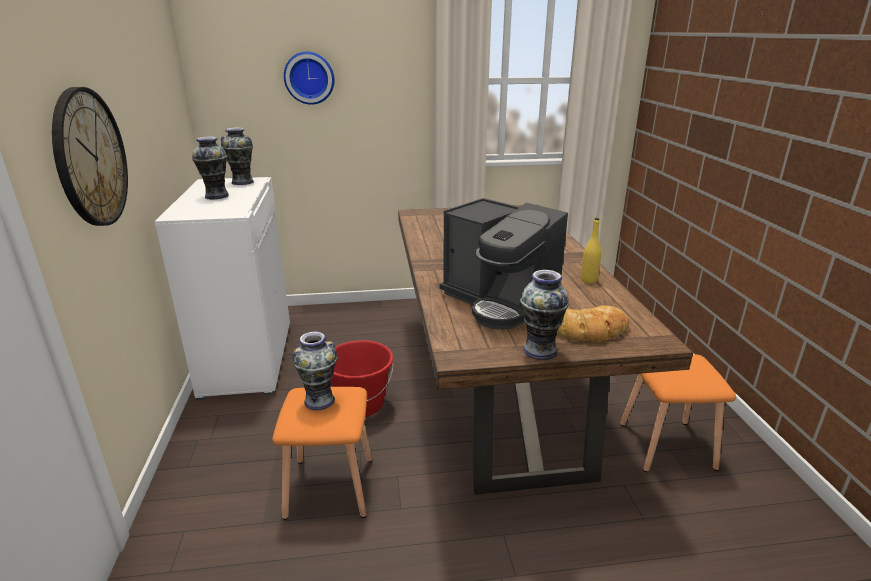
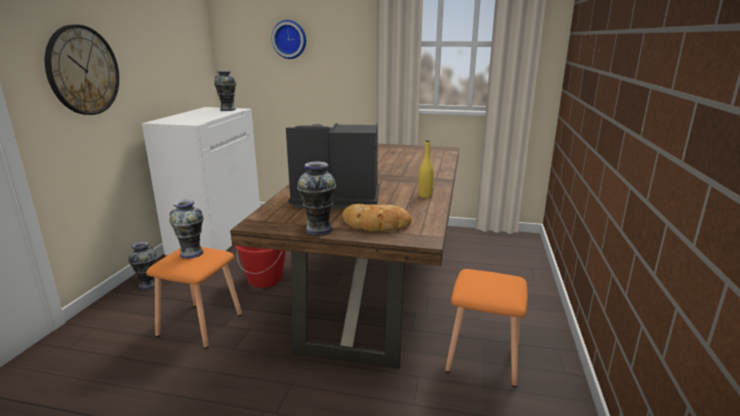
camera: 20 degrees right, 5 degrees down
vase [192,137,229,199] -> vase moved to [128,242,157,290]
coffee machine [440,198,568,330] -> coffee machine turned 120 degrees clockwise [286,123,379,209]

